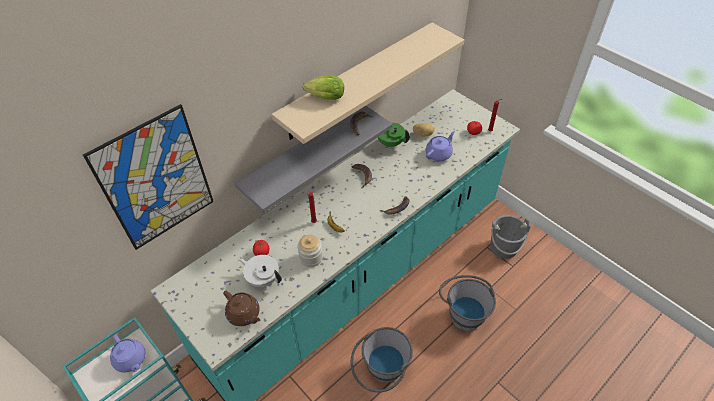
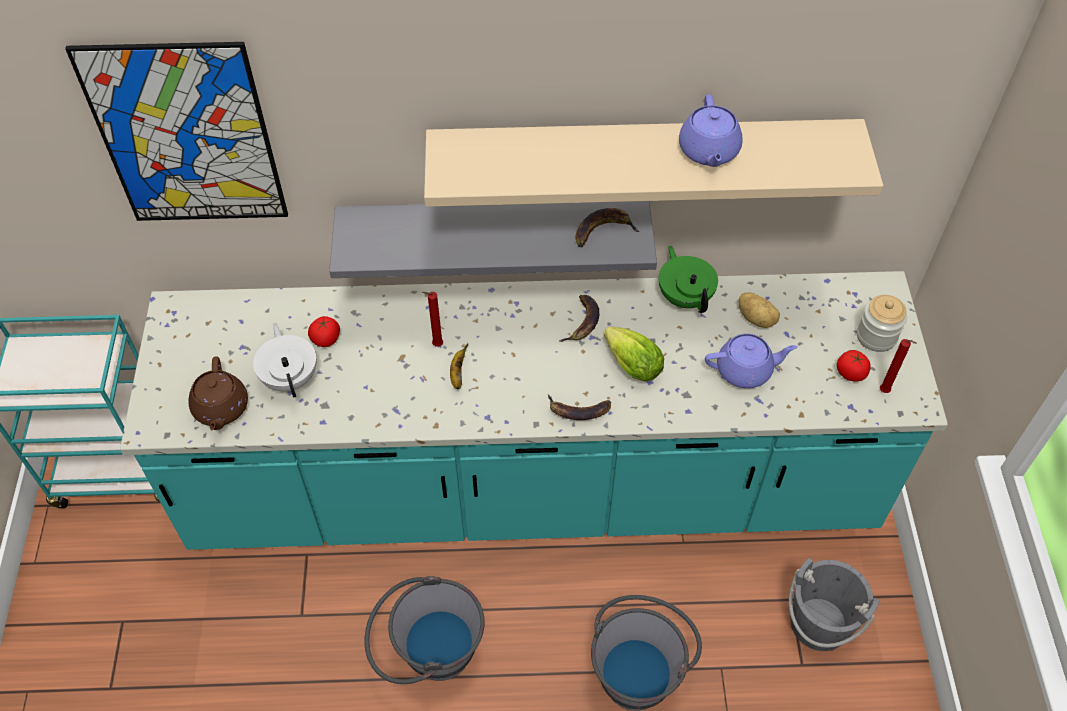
camera: 40 degrees right, 5 degrees up
purple teapot [110,334,146,373] -> purple teapot moved to [679,94,742,167]
jar [297,235,323,267] -> jar moved to [857,295,907,352]
lettuce [303,76,344,100] -> lettuce moved to [604,327,664,382]

